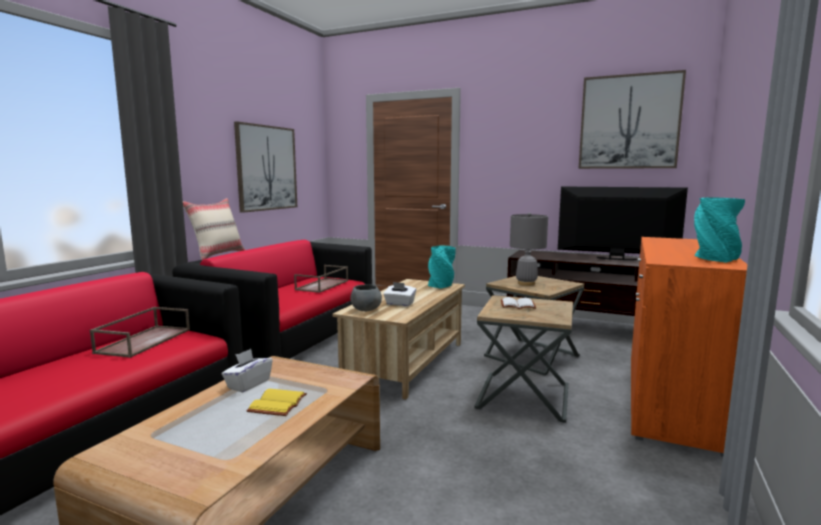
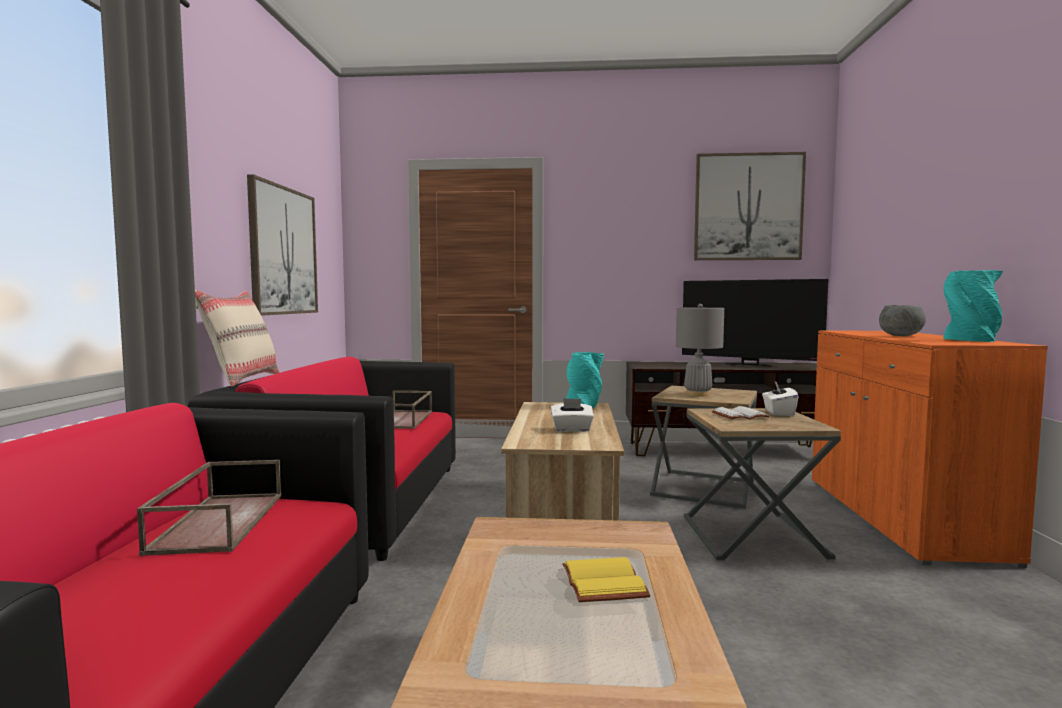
camera: 20 degrees left, 5 degrees down
white tissue box [222,349,273,393] -> white tissue box moved to [762,380,798,416]
grey bowl [350,284,382,311] -> grey bowl moved to [879,305,926,336]
television [558,187,688,260] -> television turned 150 degrees counterclockwise [682,279,829,367]

